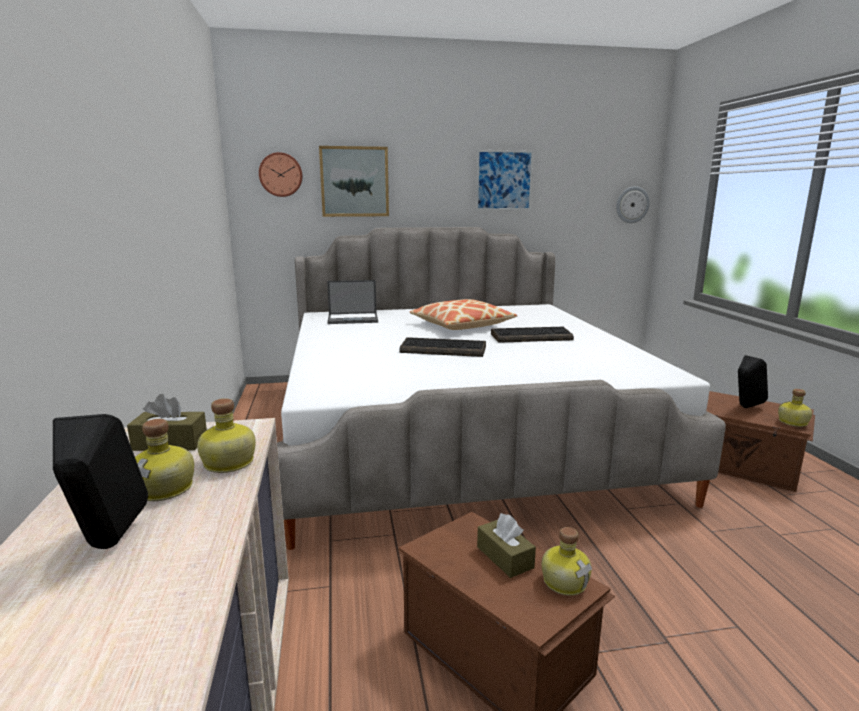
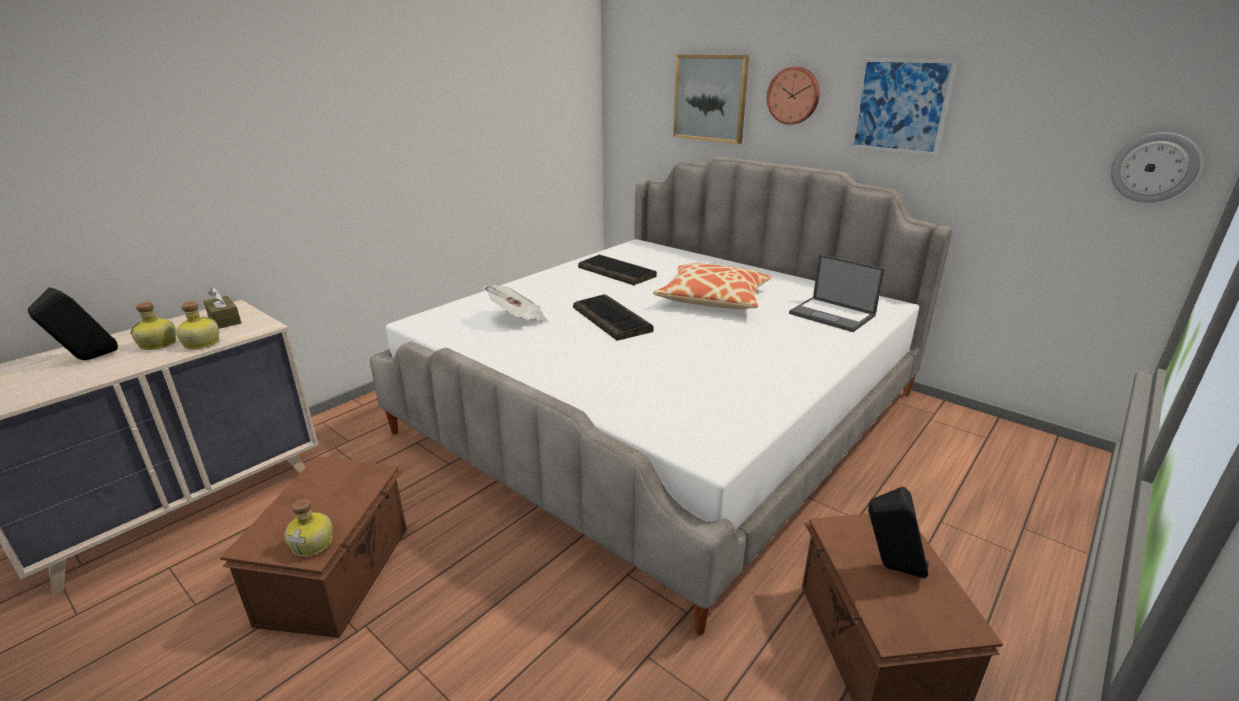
camera: 50 degrees right, 10 degrees up
wall clock [259,152,303,197] -> wall clock moved to [767,67,820,125]
laptop [327,280,378,324] -> laptop moved to [789,254,885,332]
brown tissue box [477,513,536,578] -> none
keyboard [491,327,574,343] -> keyboard moved to [578,255,657,285]
bottle [778,389,812,427] -> none
none -> newspaper [483,285,548,322]

